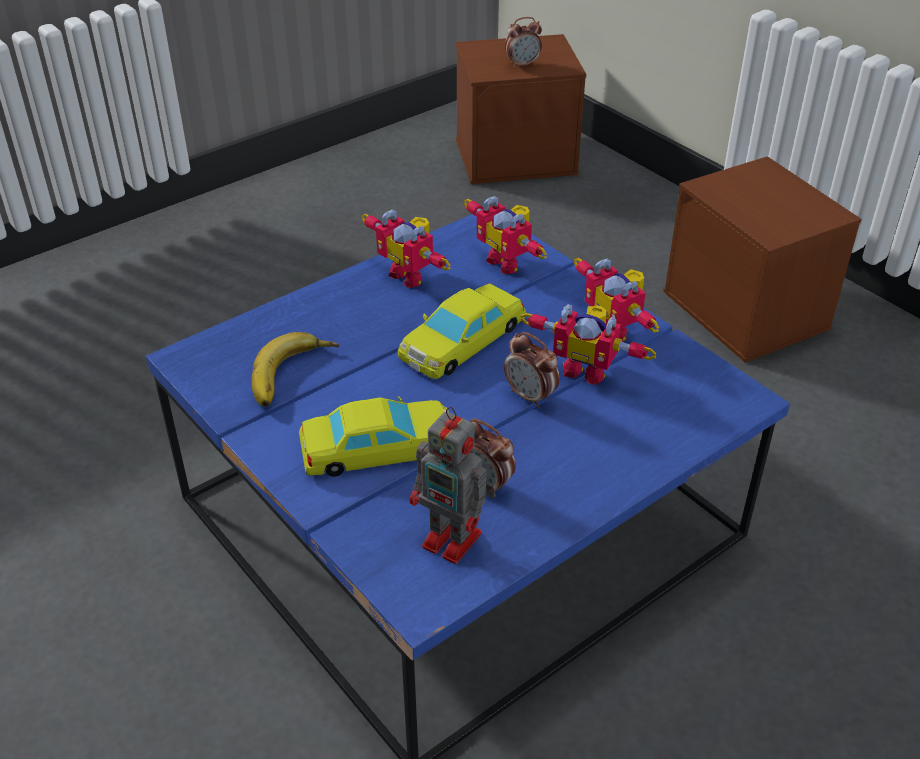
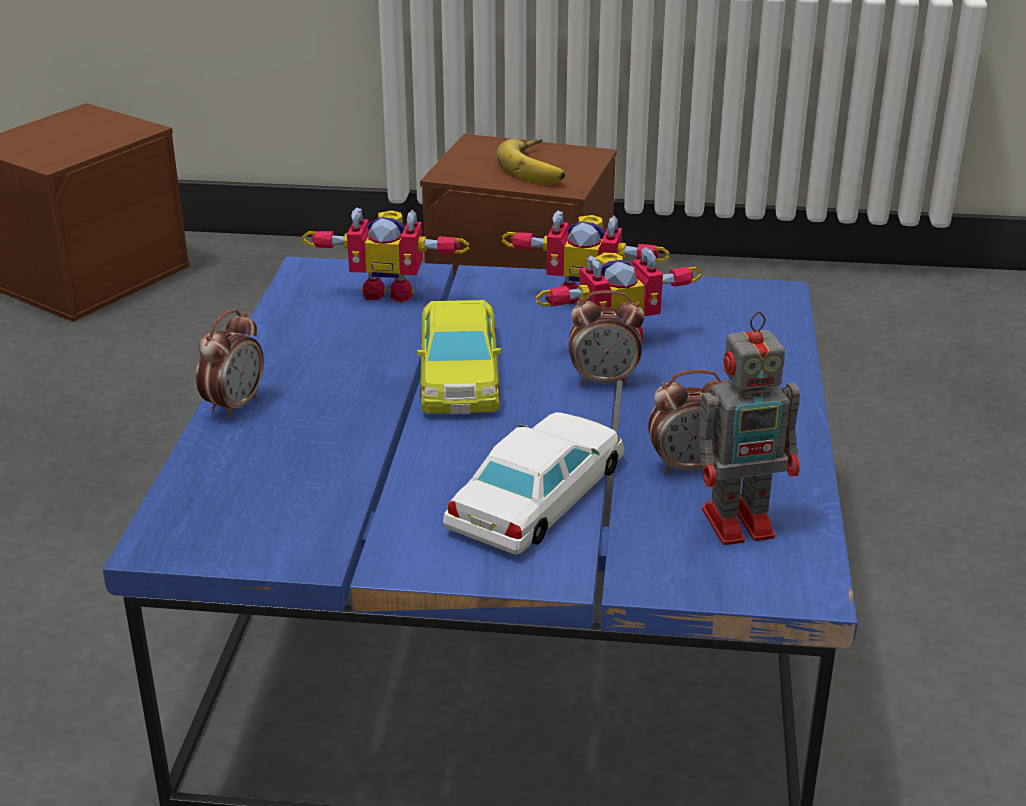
camera: 45 degrees left, 10 degrees down
banana [252,332,339,407] -> banana moved to [496,139,565,185]
yellow toy car [299,396,449,477] -> white toy car [443,412,624,555]
toy robot [361,209,451,288] -> none
alarm clock [505,17,542,68] -> alarm clock moved to [196,309,264,419]

